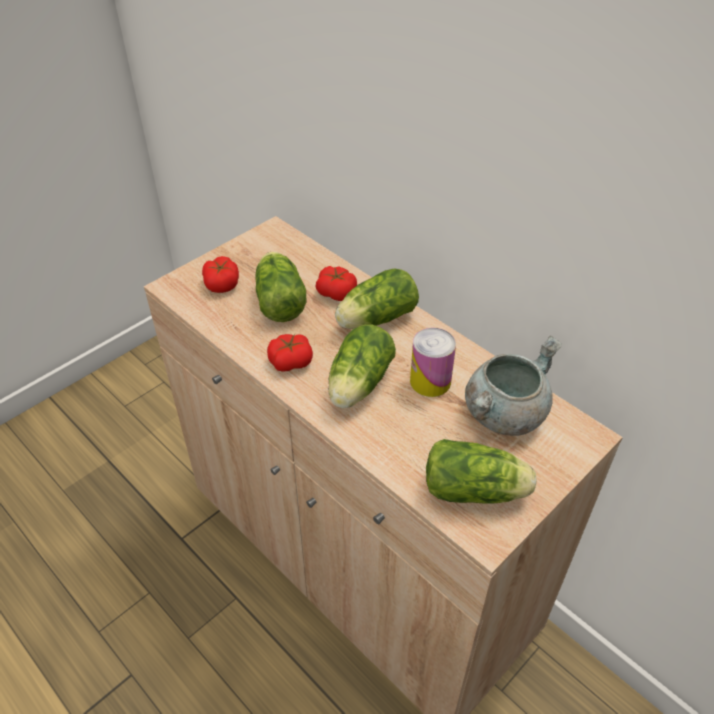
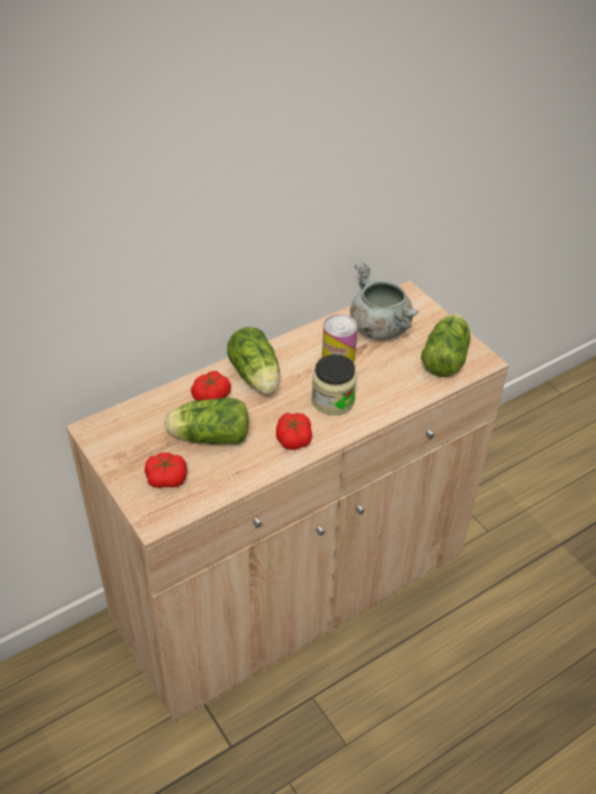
camera: 80 degrees left, 0 degrees up
lettuce [328,325,396,408] -> jar [312,354,357,415]

